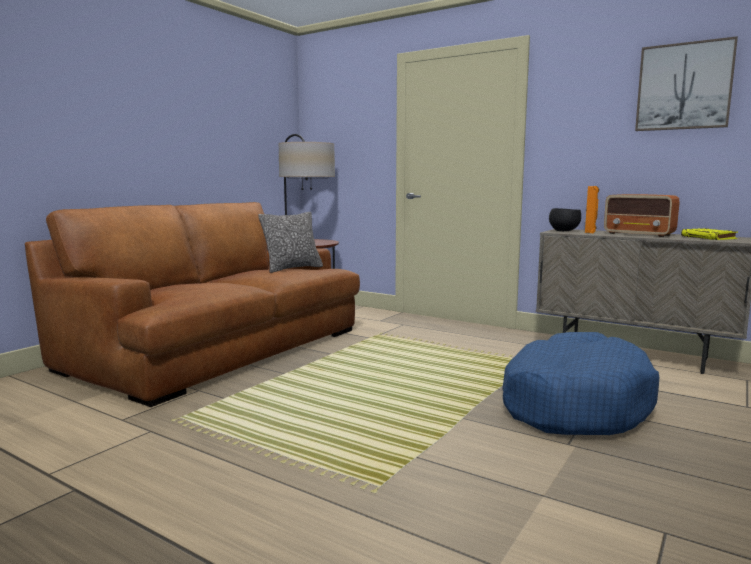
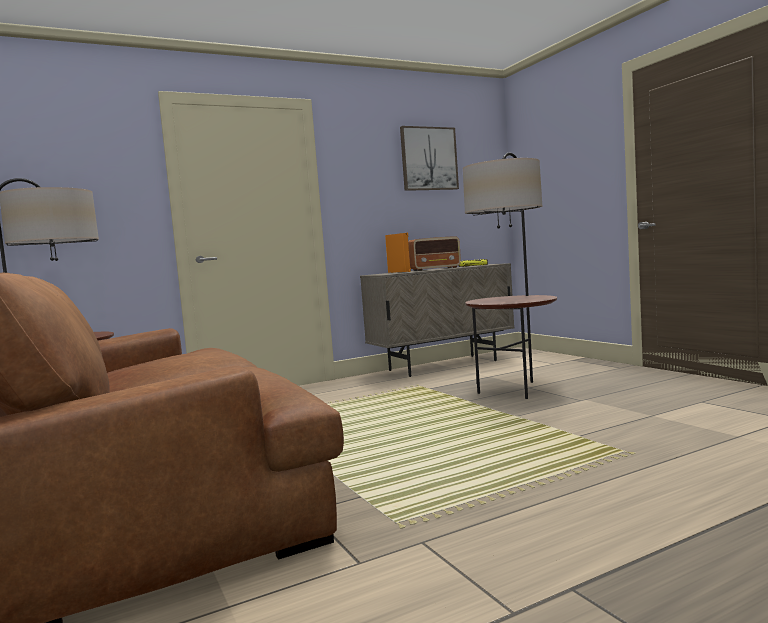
camera: 60 degrees left, 5 degrees down
pillow [258,212,323,273] -> none
blue dog bed [502,332,659,435] -> floor lamp [463,152,557,399]
black bowl [549,208,581,231] -> none

